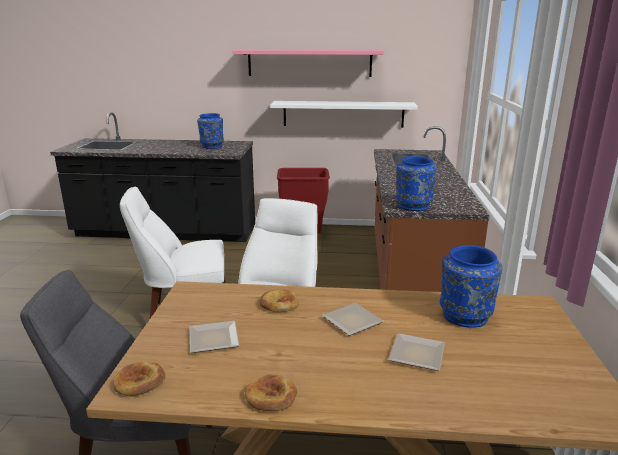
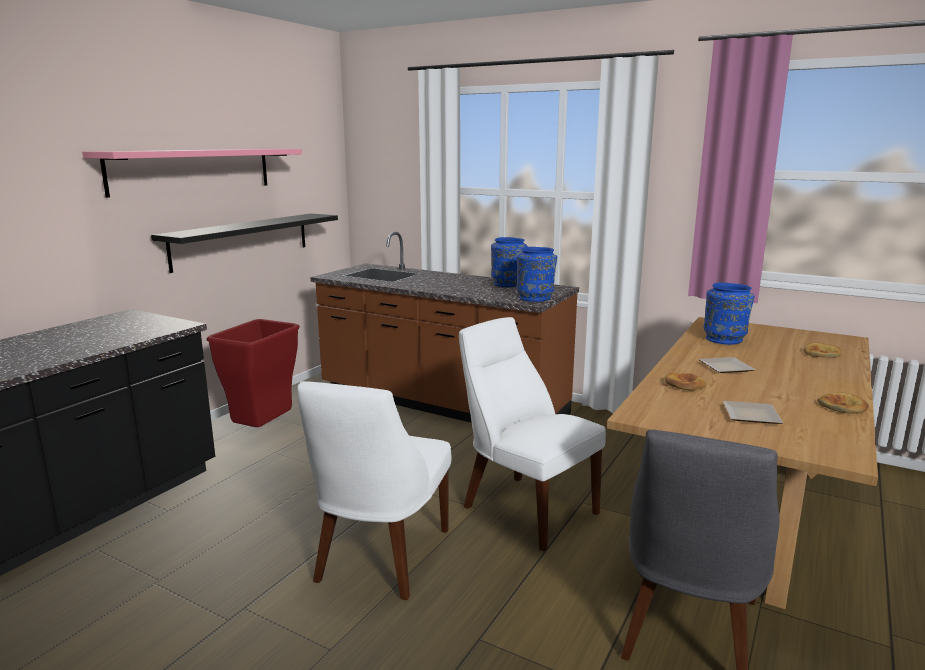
camera: 65 degrees left, 5 degrees down
bread [113,362,165,396] -> bread moved to [803,343,842,358]
blue vase [197,113,224,149] -> blue vase moved to [491,237,528,287]
white shelf [270,101,418,128] -> black shelf [151,214,338,273]
plate [388,333,445,371] -> none

